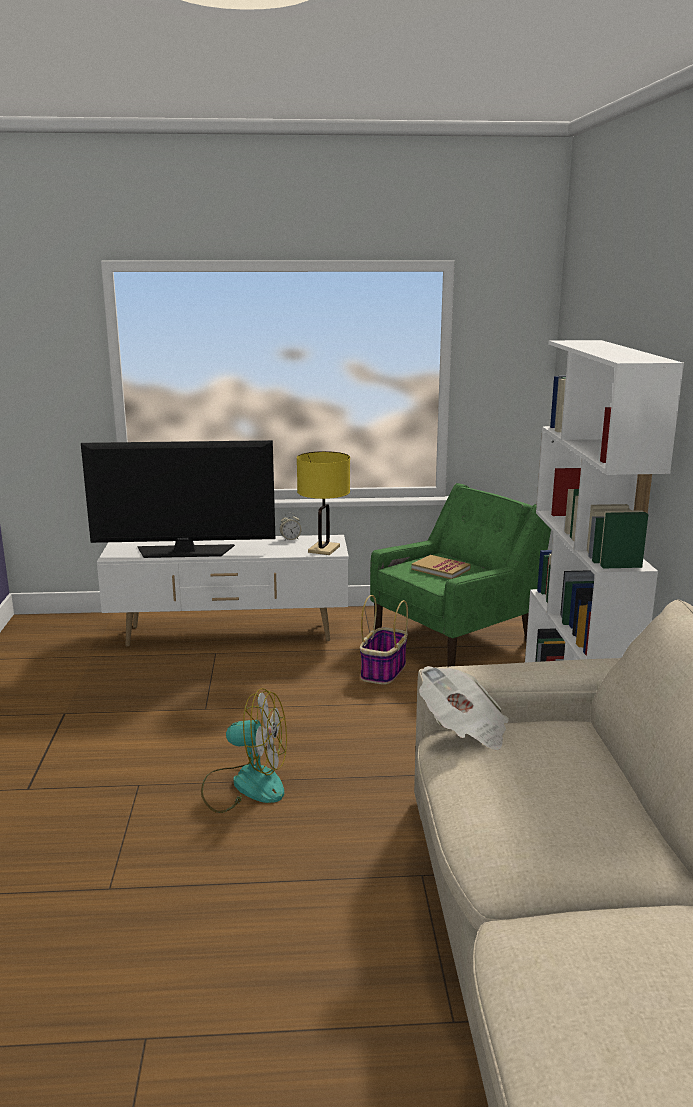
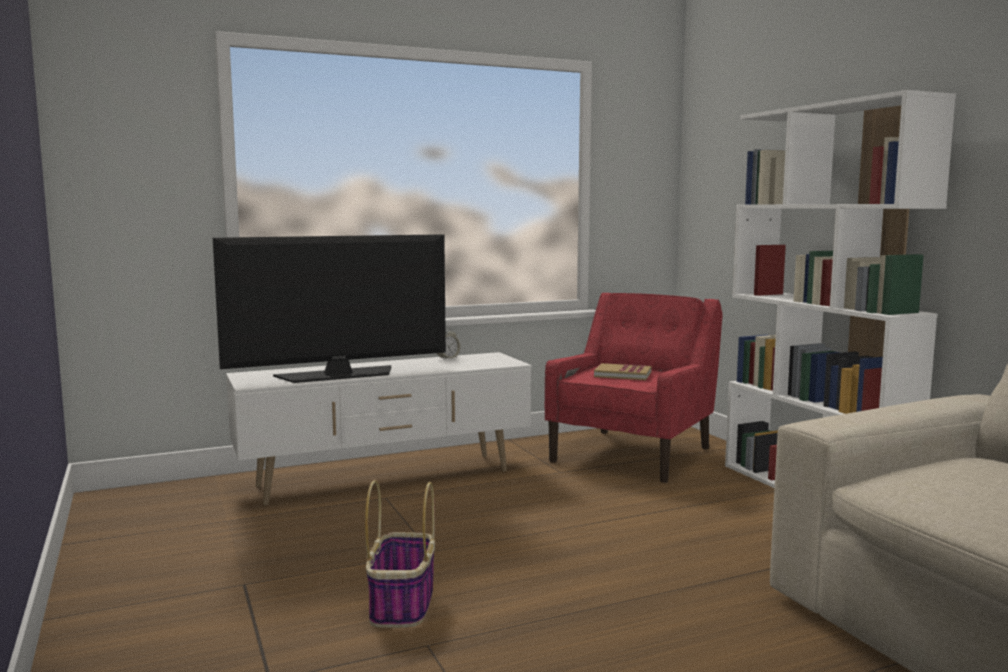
camera: 20 degrees left, 10 degrees down
fan [201,688,287,813] -> none
yellow table lamp [297,451,350,555] -> none
basket [360,595,408,685] -> basket moved to [365,480,435,628]
green armchair [370,483,551,667] -> red armchair [545,293,723,483]
newspaper [419,666,509,750] -> none

